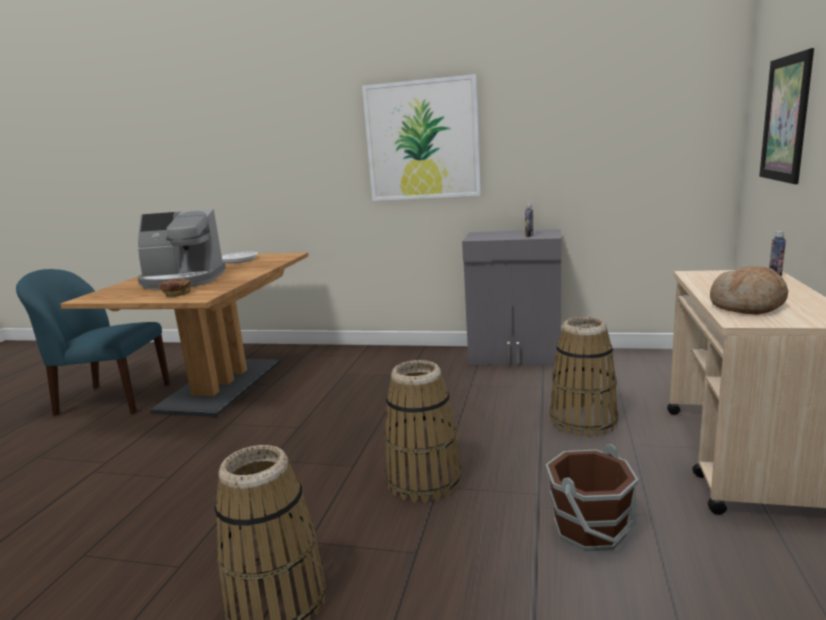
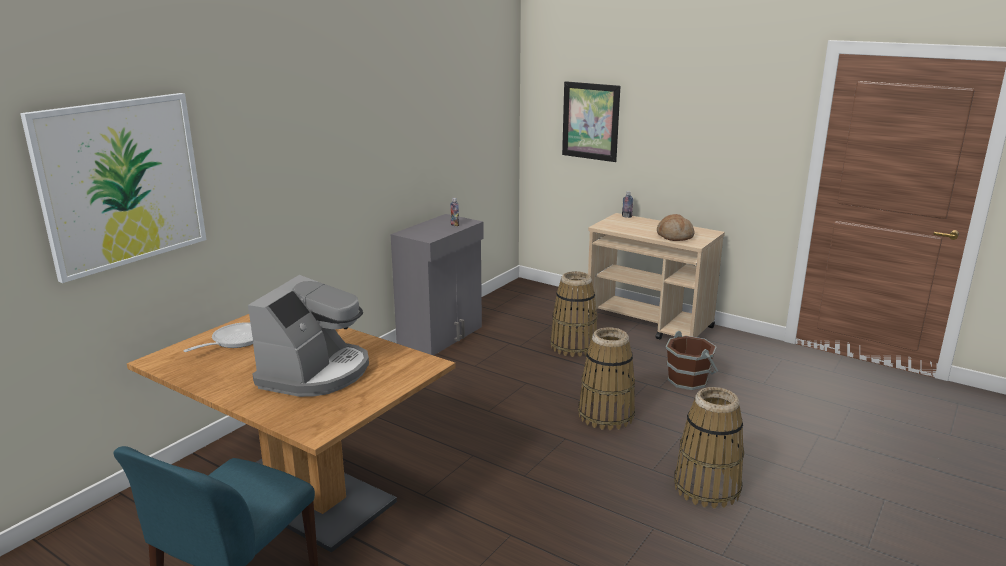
camera: 70 degrees left, 5 degrees up
bread [159,279,191,297] -> none
picture [362,74,481,201] -> picture moved to [20,93,207,283]

